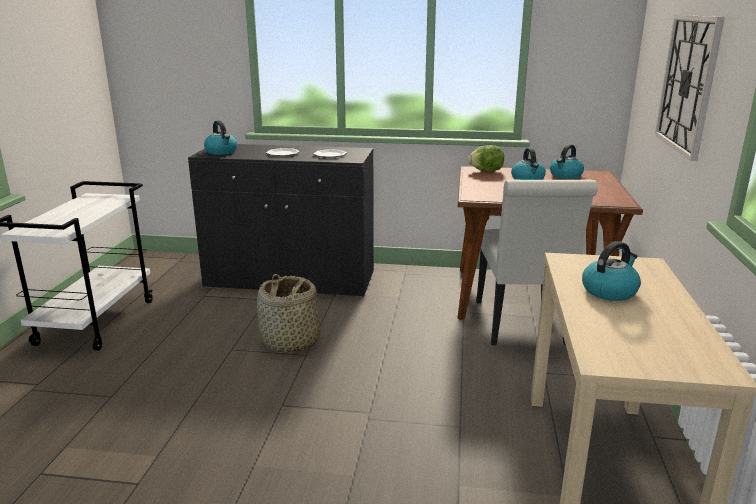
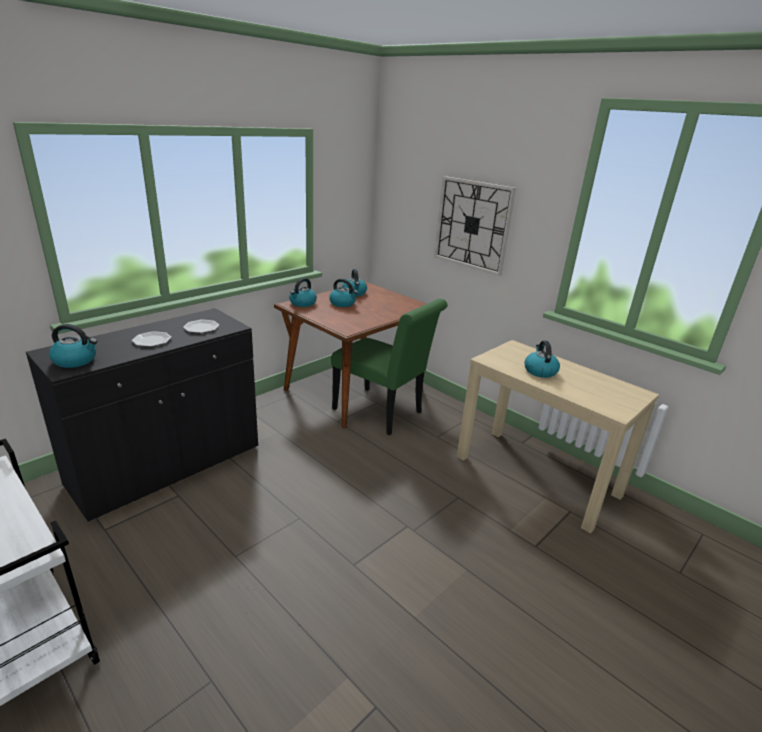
camera: 55 degrees left, 5 degrees up
basket [257,274,321,353] -> none
lettuce [468,145,504,171] -> kettle [289,278,317,307]
white chair [476,180,598,345] -> green chair [331,299,448,435]

